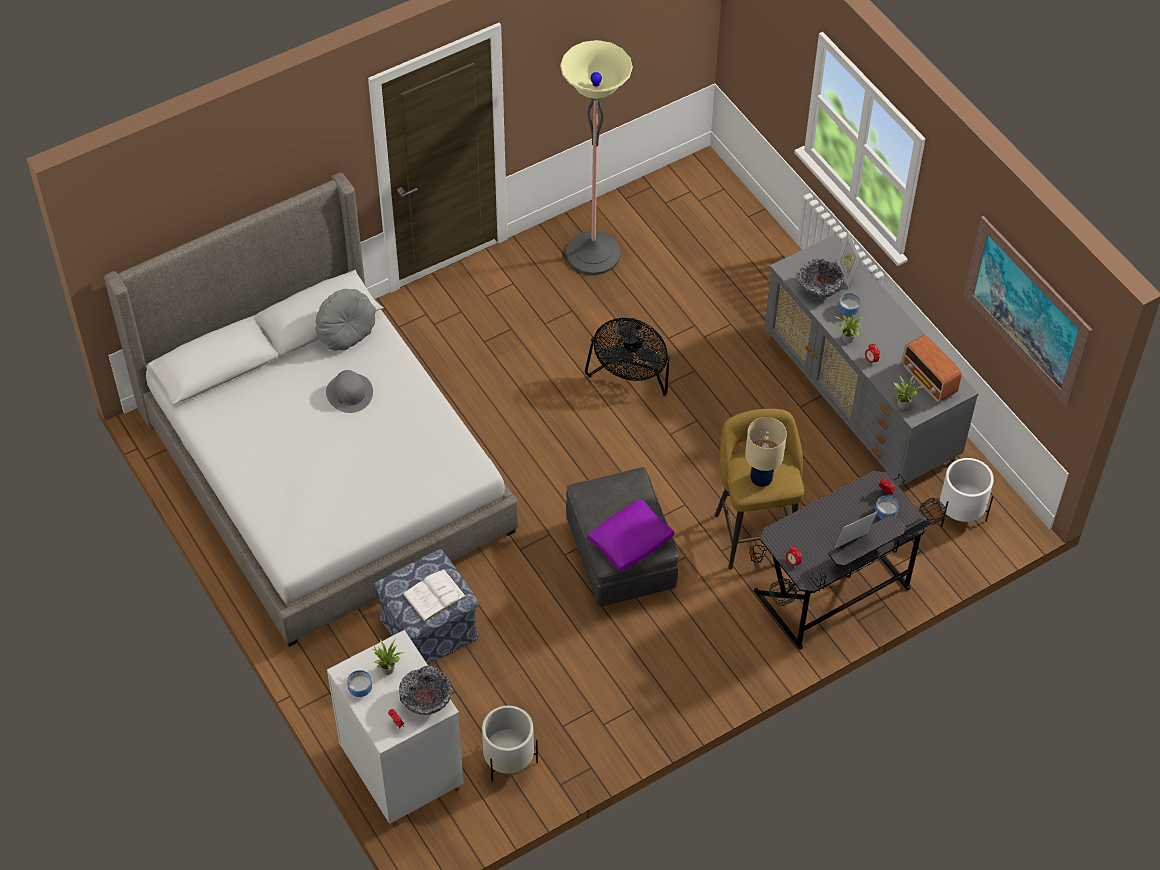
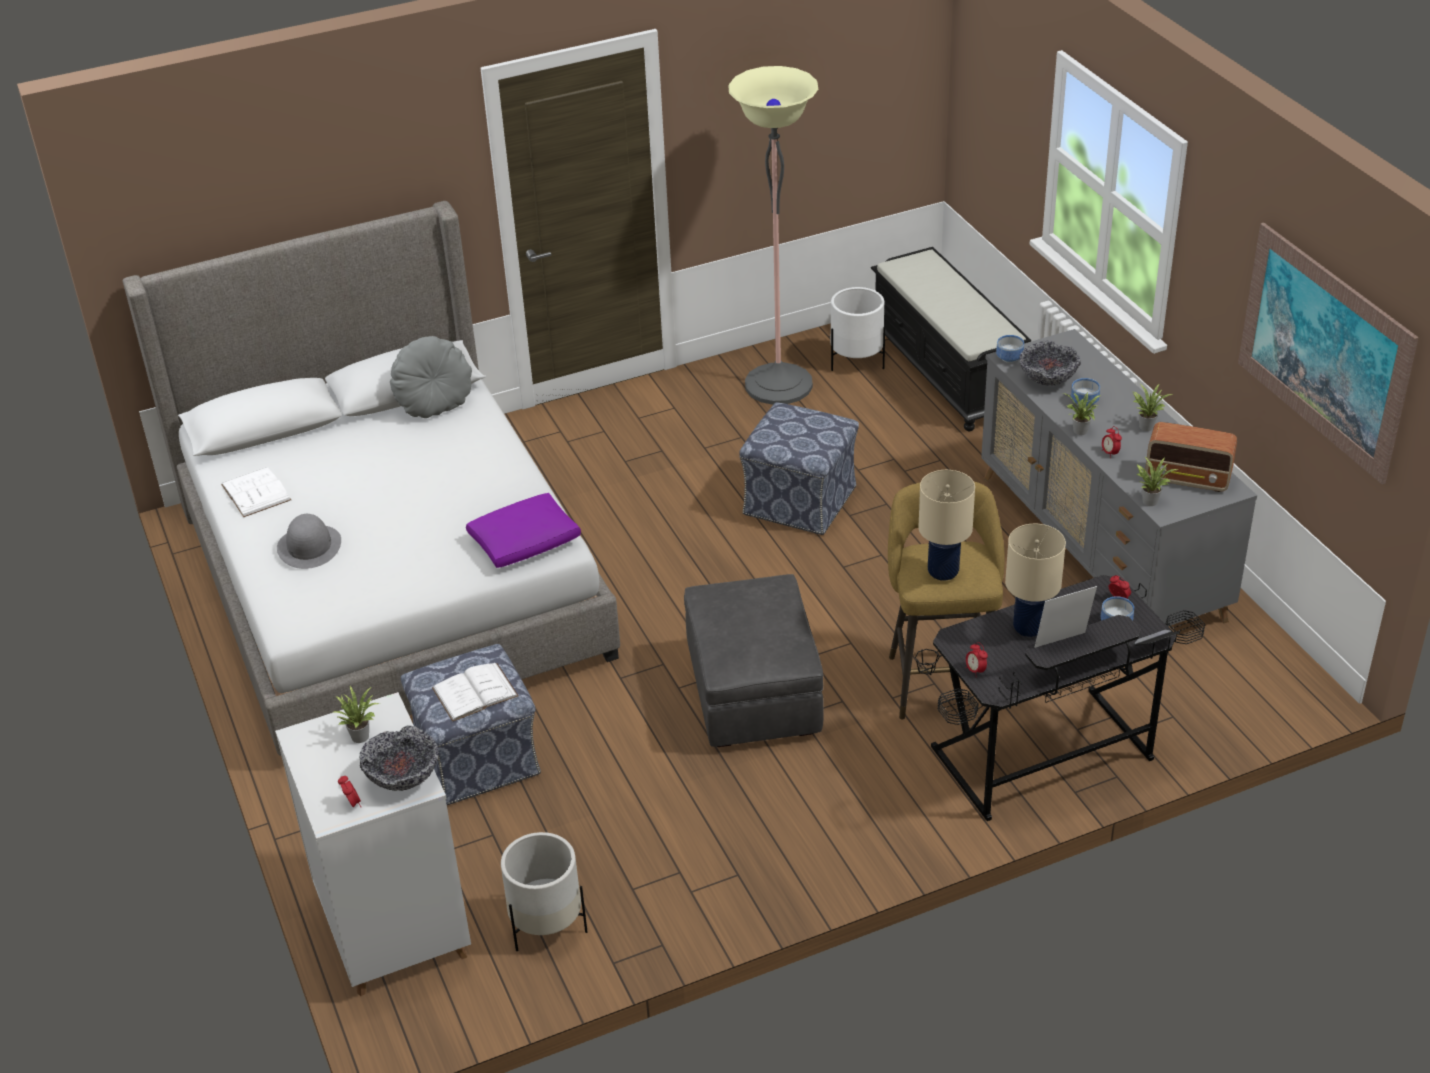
camera: 10 degrees right, 15 degrees down
grey hat [326,370,373,413] -> grey hat moved to [277,514,341,569]
bowl [347,670,372,697] -> bowl moved to [996,335,1024,363]
black fan [585,318,671,396] -> ottoman [739,402,859,535]
purple pillow [588,499,674,572] -> purple pillow moved to [466,493,581,568]
picture frame [837,232,860,288] -> none
radio [902,335,961,402] -> radio turned 45 degrees counterclockwise [1145,422,1237,492]
white planter [940,458,994,527] -> white planter moved to [830,287,885,371]
none -> white book [221,467,291,517]
none -> black bench [871,247,1031,431]
none -> beige table lamp [1005,524,1066,637]
none -> potted plant [1133,383,1174,431]

